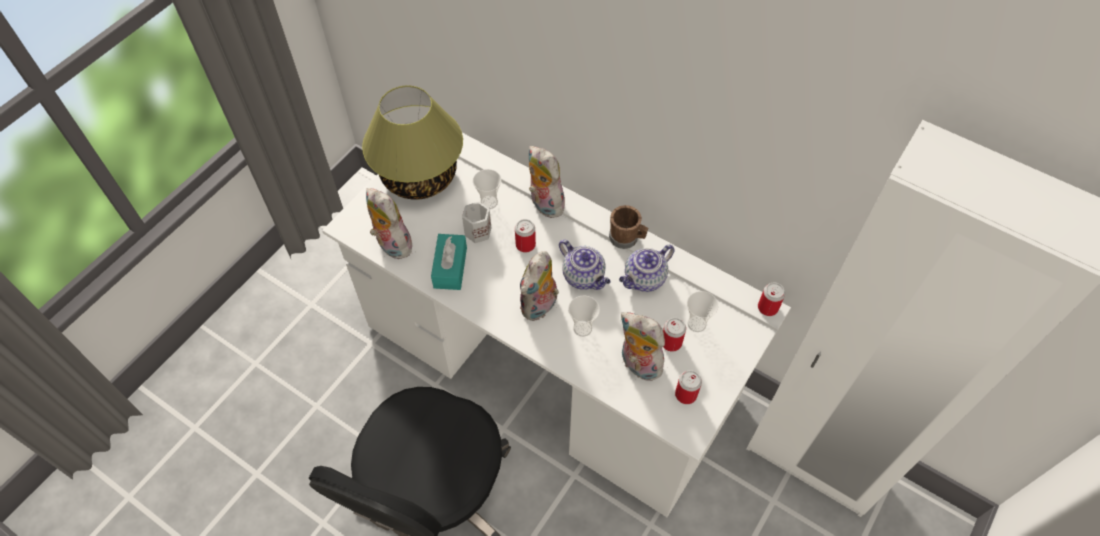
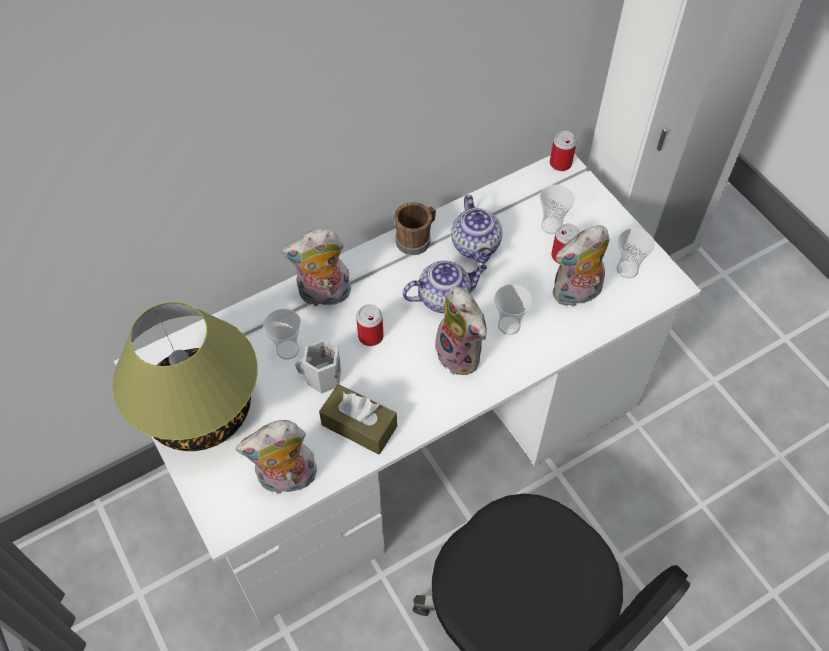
camera: 65 degrees left, 0 degrees up
turquoise tissue box [431,234,467,290] -> brown tissue box [319,384,397,454]
can [675,370,702,404] -> cup [617,228,655,278]

